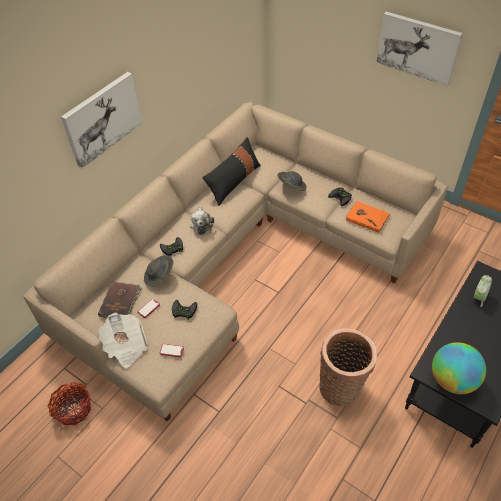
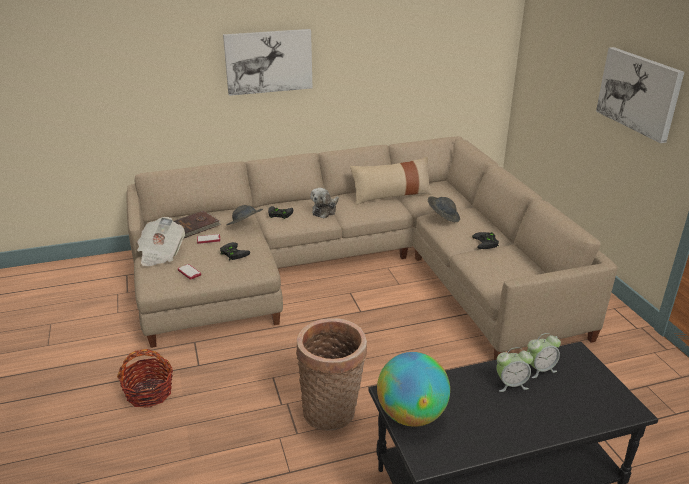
camera: 35 degrees right, 20 degrees down
basket [48,382,91,426] -> basket moved to [117,349,173,408]
black pillow [202,137,261,206] -> beige pillow [350,157,432,205]
orange book [346,201,390,233] -> none
none -> alarm clock [496,347,533,392]

